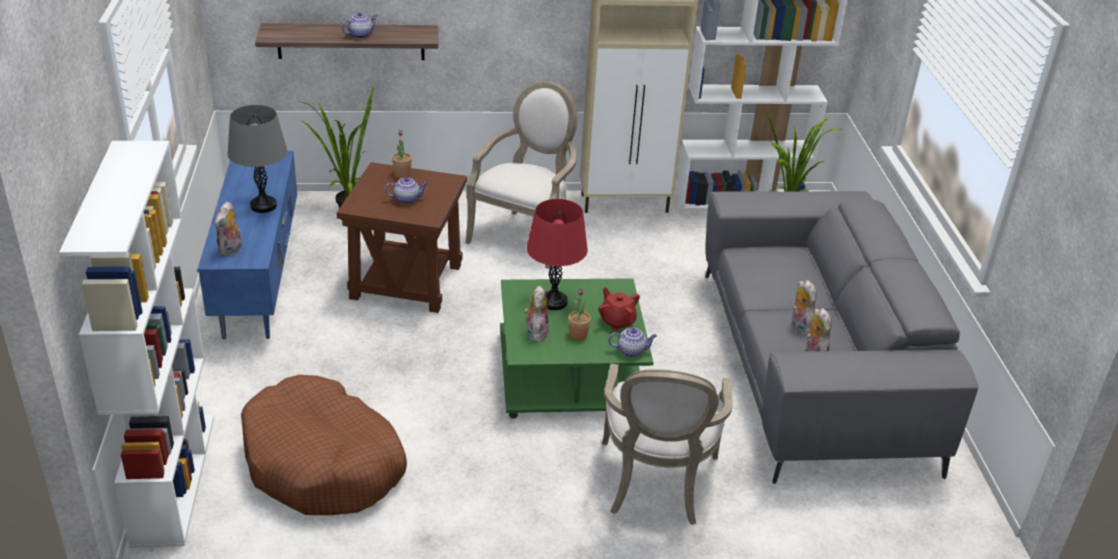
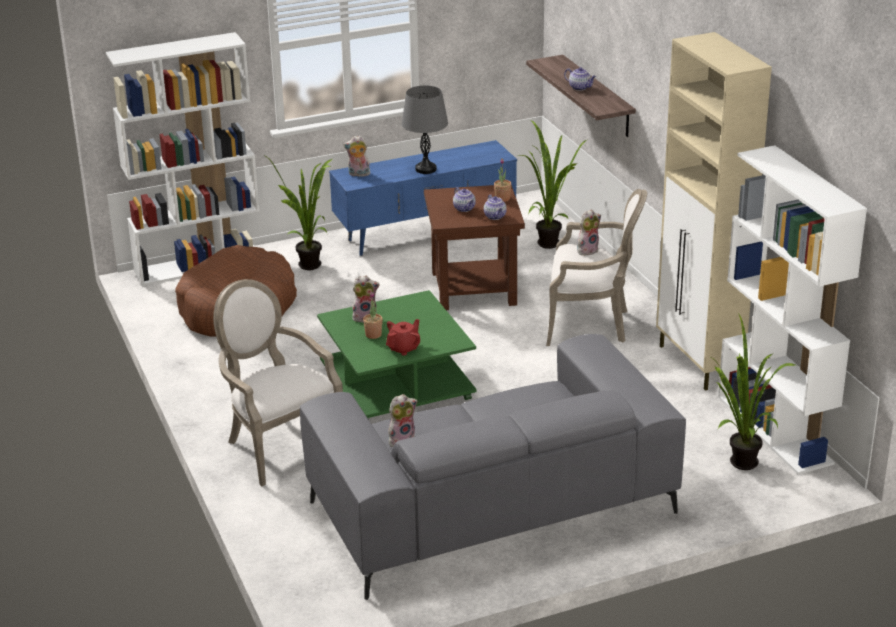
camera: 75 degrees right, 5 degrees down
red table lamp [526,199,588,310] -> none
armchair [602,363,732,525] -> armchair turned 60 degrees clockwise [213,279,343,486]
teapot [609,327,657,357] -> teapot moved to [484,194,507,220]
plush toy [792,280,817,335] -> plush toy moved to [577,209,601,255]
none -> potted plant [267,157,332,270]

